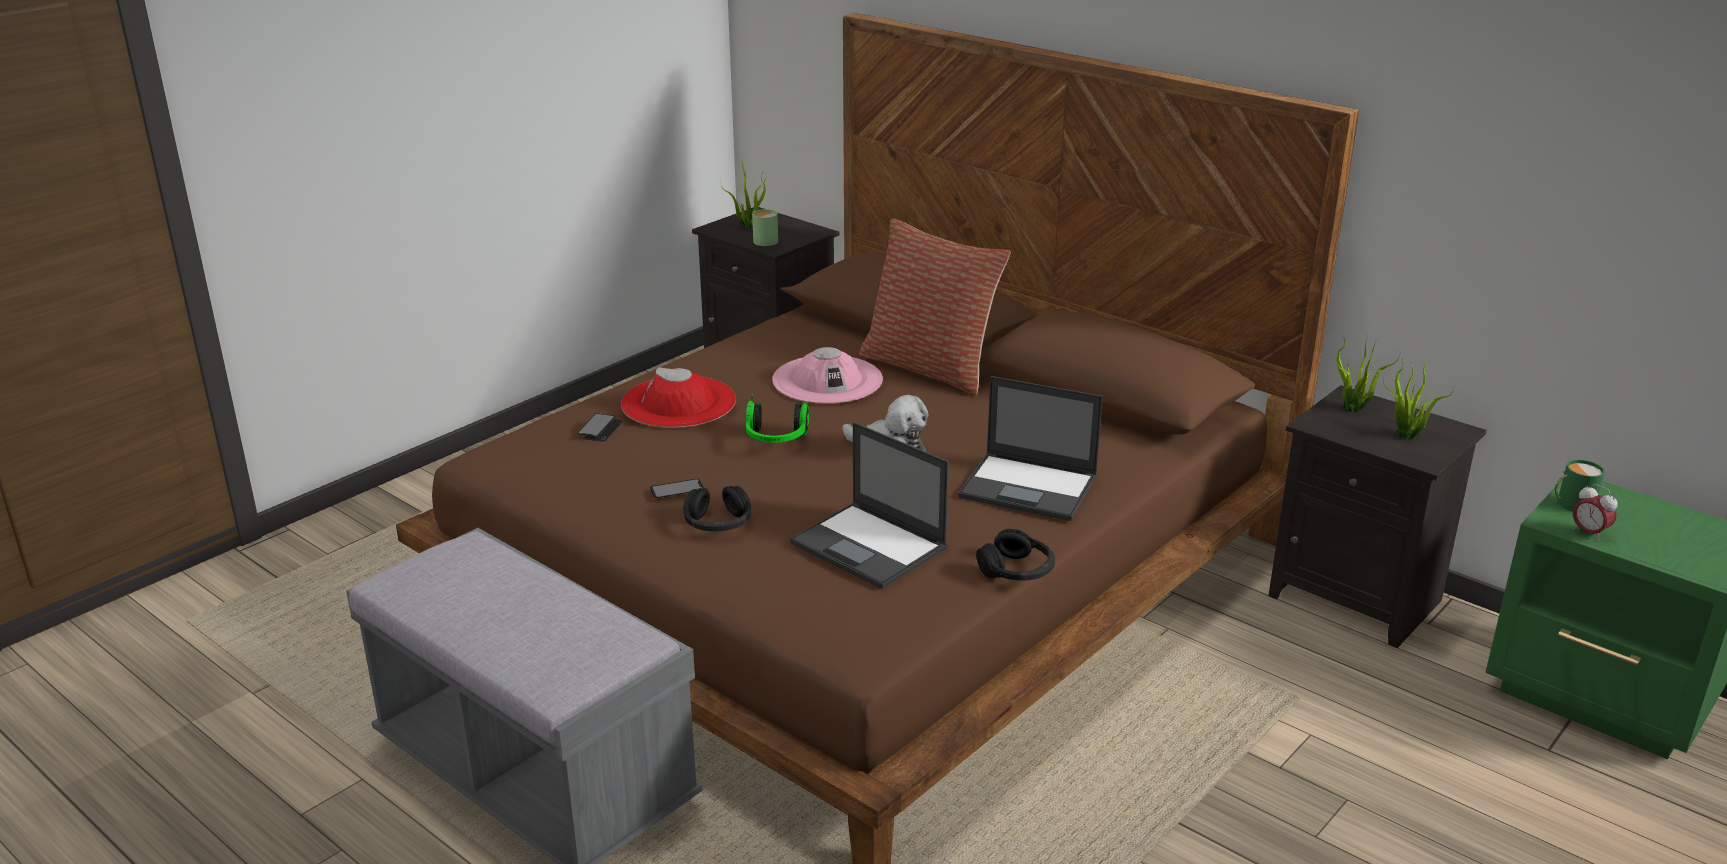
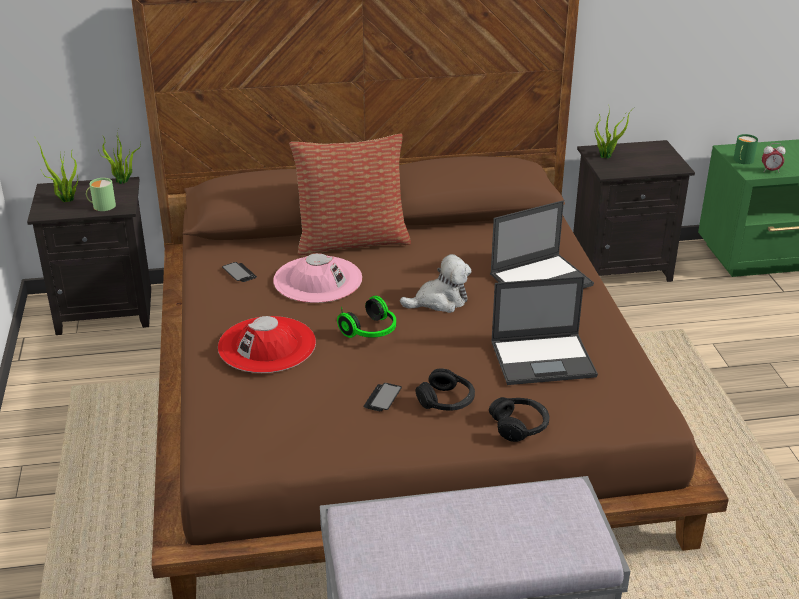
camera: 50 degrees left, 5 degrees up
phone [577,413,623,441] -> phone moved to [222,262,257,282]
black headphones [976,529,1055,581] -> black headphones moved to [489,397,549,442]
potted plant [1383,354,1455,439] -> potted plant moved to [98,134,141,184]

